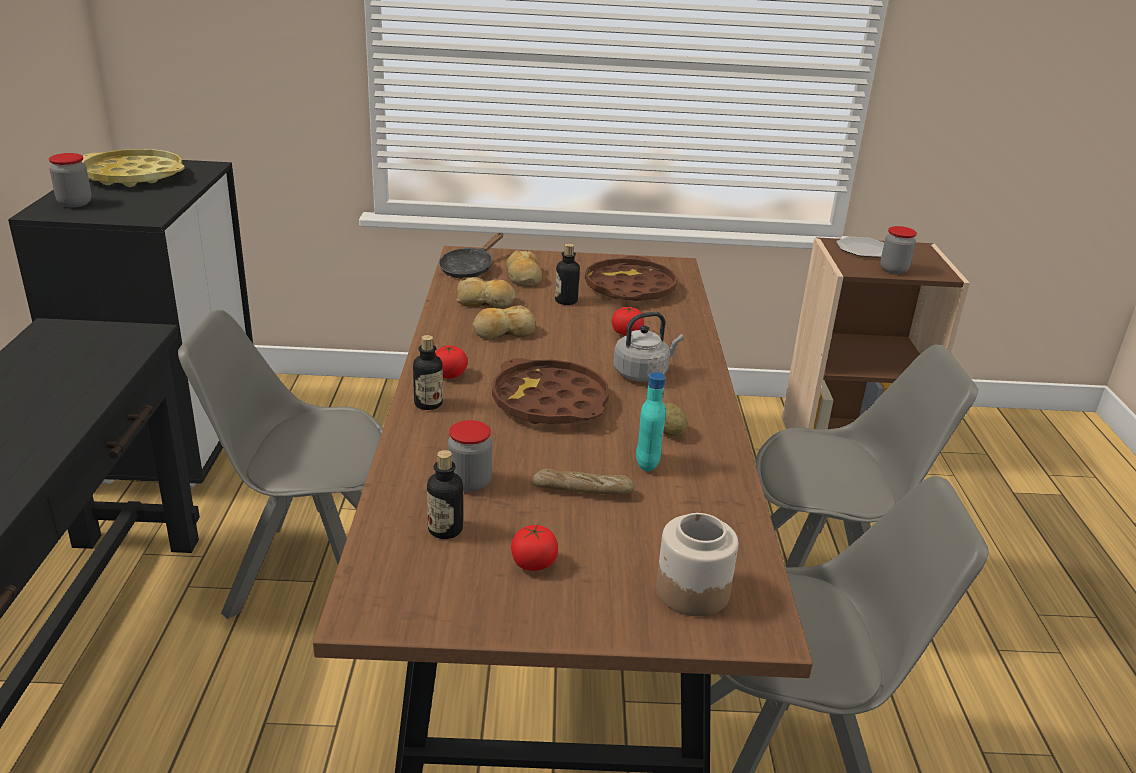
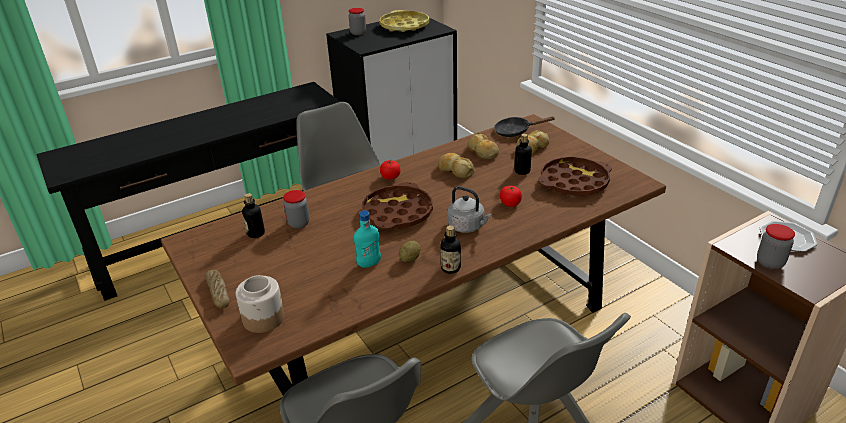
camera: 60 degrees right, 5 degrees up
bottle [413,335,443,410] -> bottle moved to [440,225,461,274]
tomato [511,524,558,571] -> none
bread [532,469,634,495] -> bread moved to [206,270,230,309]

